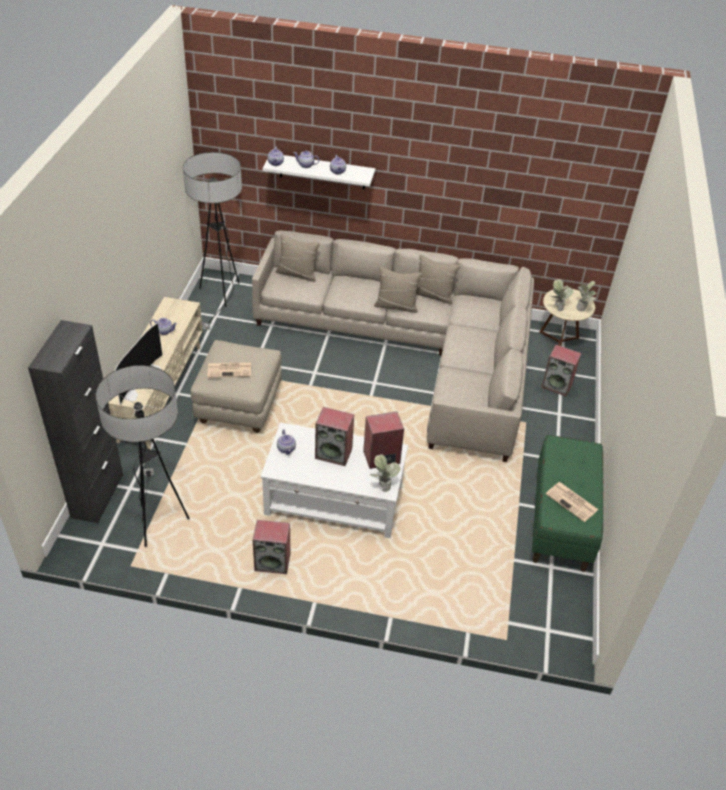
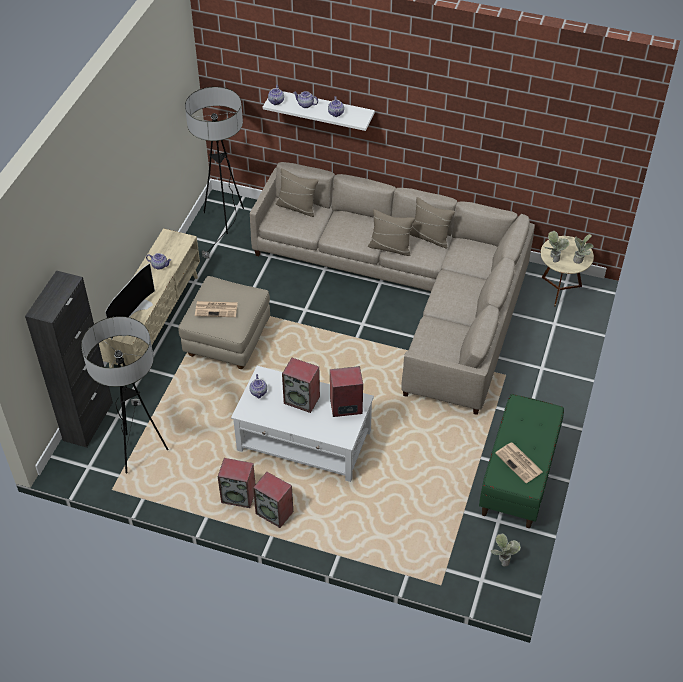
camera: 10 degrees right, 5 degrees up
potted plant [370,454,401,492] -> potted plant moved to [490,534,521,566]
speaker [541,344,581,397] -> speaker moved to [253,472,293,528]

